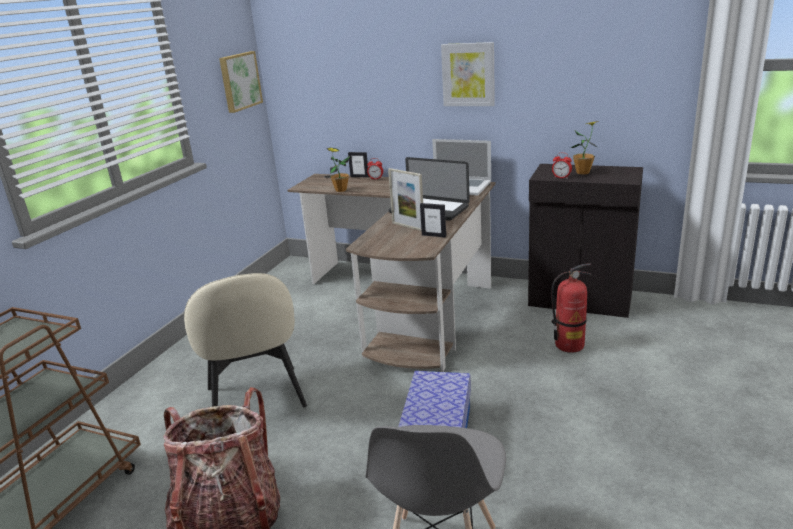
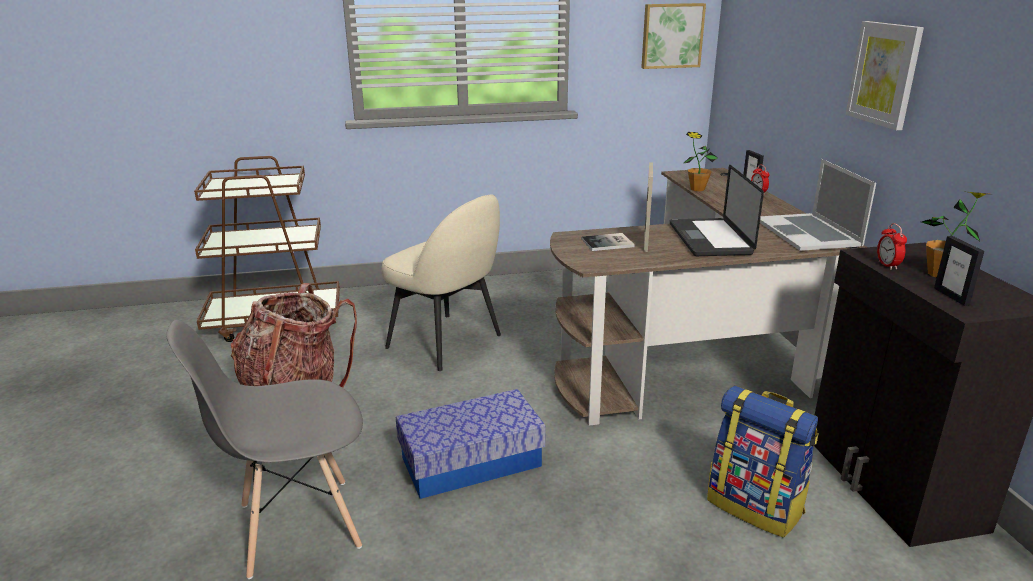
camera: 55 degrees right, 0 degrees up
beige chair [184,273,307,407] -> beige chair turned 90 degrees counterclockwise [381,194,501,371]
picture frame [420,203,446,237] -> picture frame moved to [934,236,984,306]
fire extinguisher [551,263,593,353] -> backpack [707,386,819,538]
none -> book [581,233,635,251]

